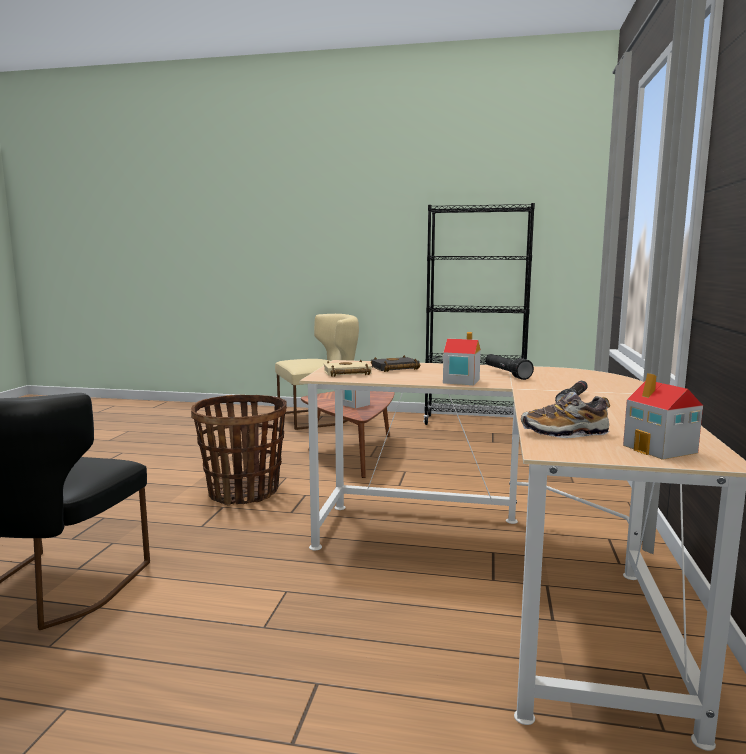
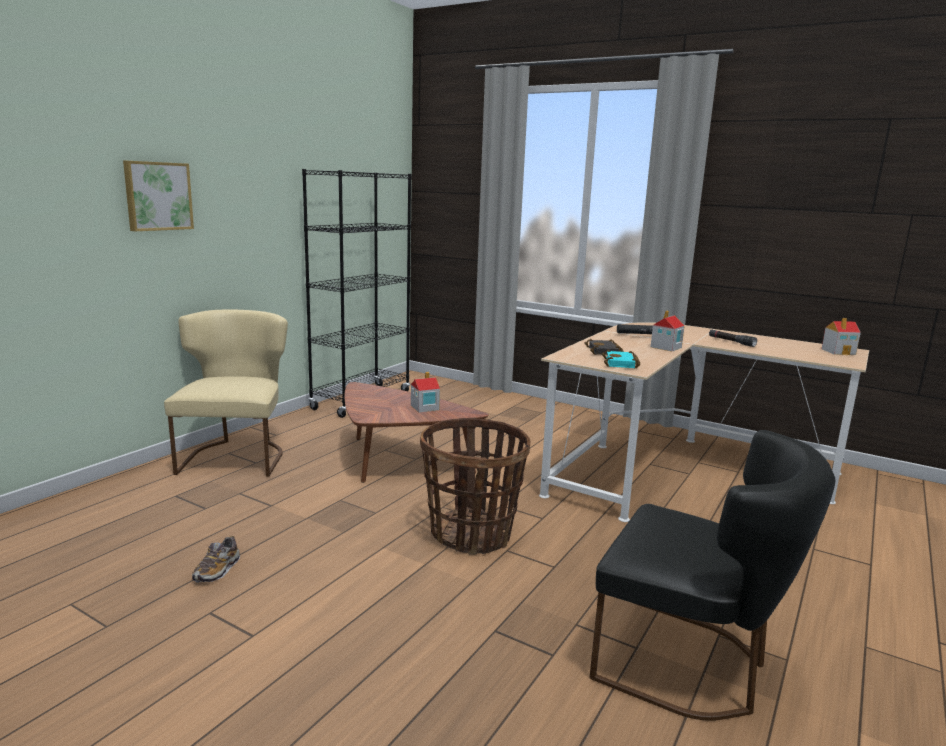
camera: 70 degrees left, 5 degrees up
beige book [323,360,371,377] -> turquoise book [602,350,640,369]
shoe [521,392,610,438] -> shoe moved to [192,536,240,583]
none -> picture [123,161,194,231]

